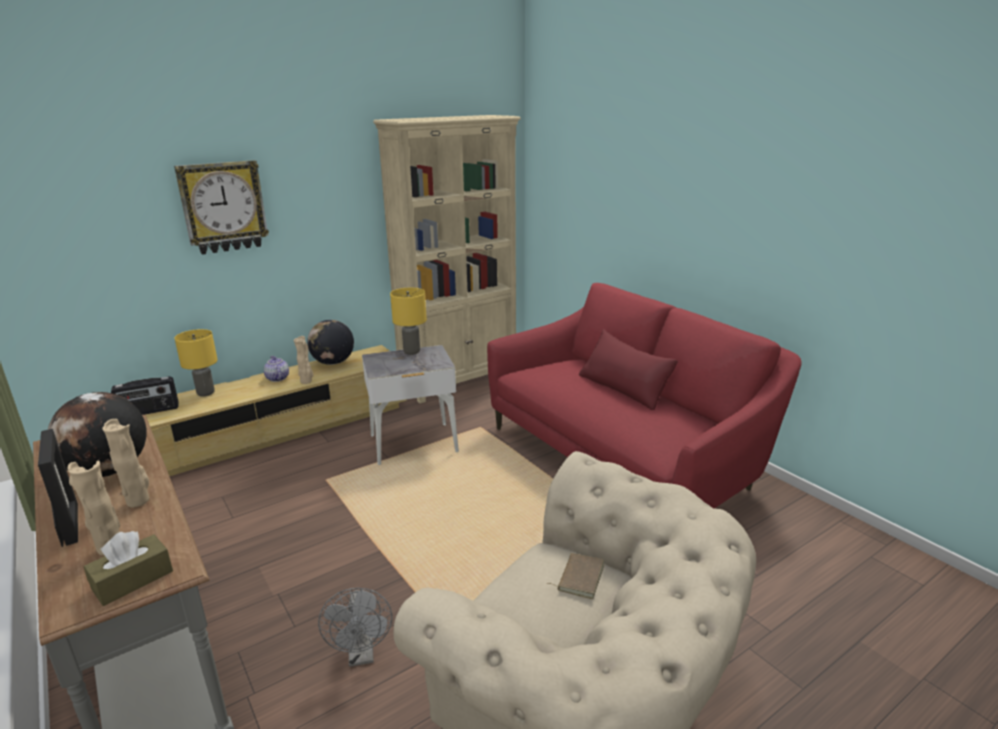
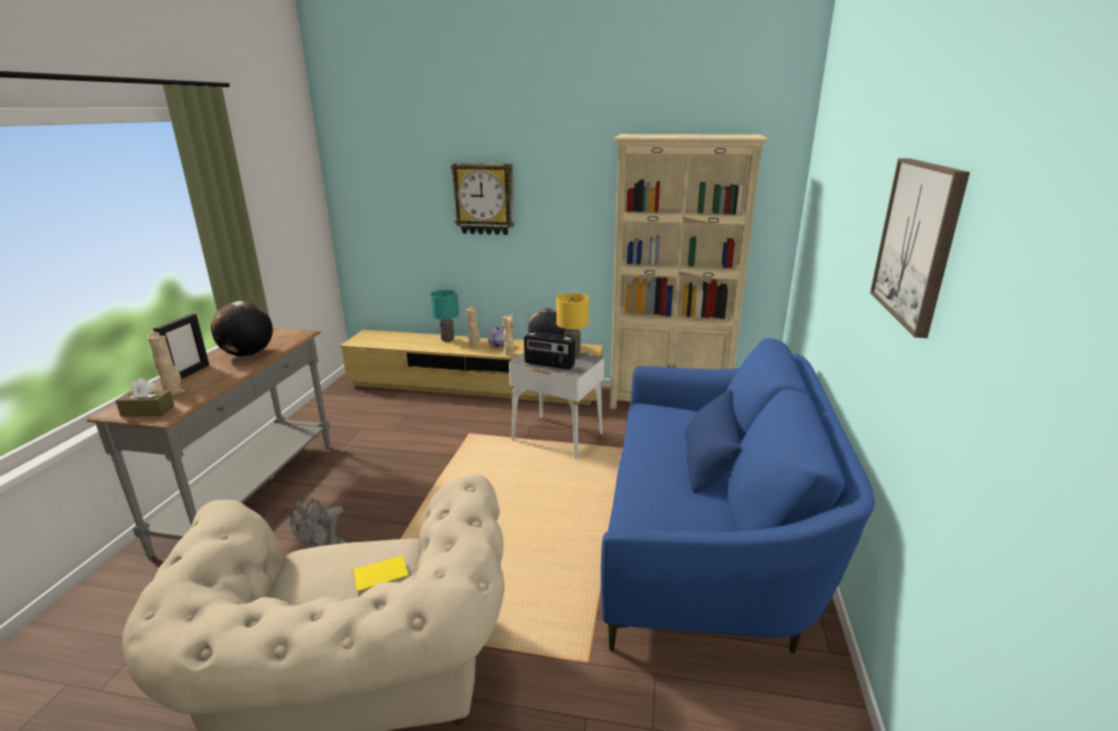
camera: 45 degrees right, 0 degrees up
beige vase [102,419,149,507] -> beige vase moved to [467,306,480,346]
radio [111,376,179,415] -> radio moved to [524,333,575,369]
yellow table lamp [174,329,218,397] -> turquoise table lamp [430,290,459,342]
red sofa [487,283,802,509] -> blue sofa [601,338,875,653]
brown book [547,553,604,599] -> yellow book [351,556,409,596]
none -> picture [870,158,970,338]

